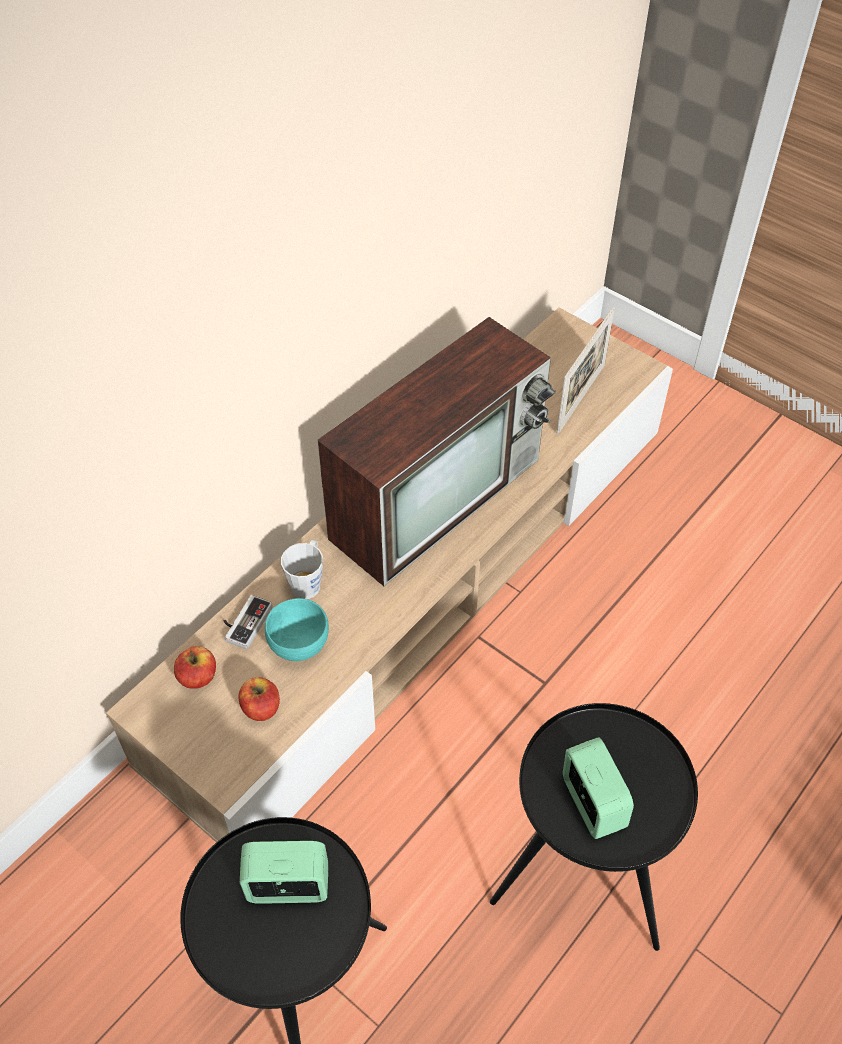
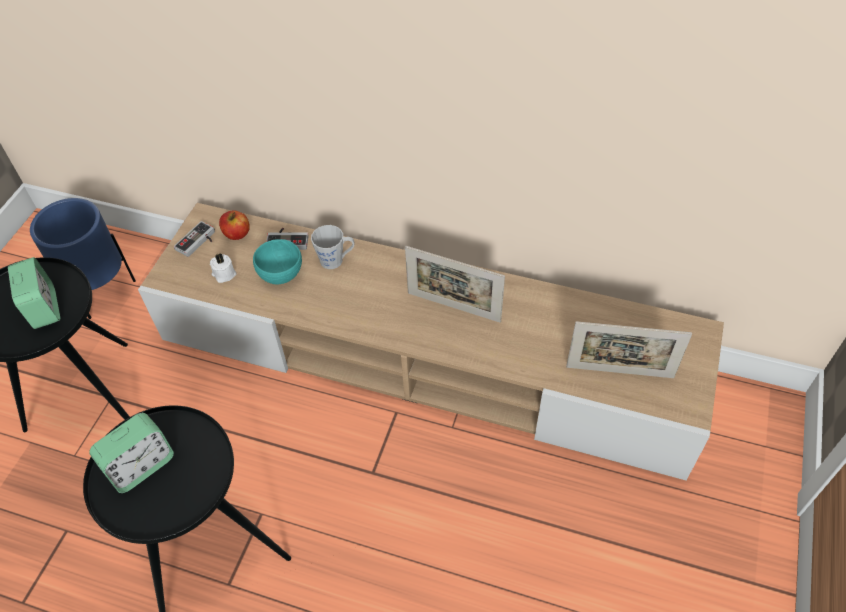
camera: 70 degrees right, 0 degrees up
apple [238,677,280,721] -> white candle [210,253,236,283]
television [317,317,556,586] -> picture frame [405,246,505,323]
none -> blue planter [30,198,136,319]
none -> game controller [174,221,215,257]

